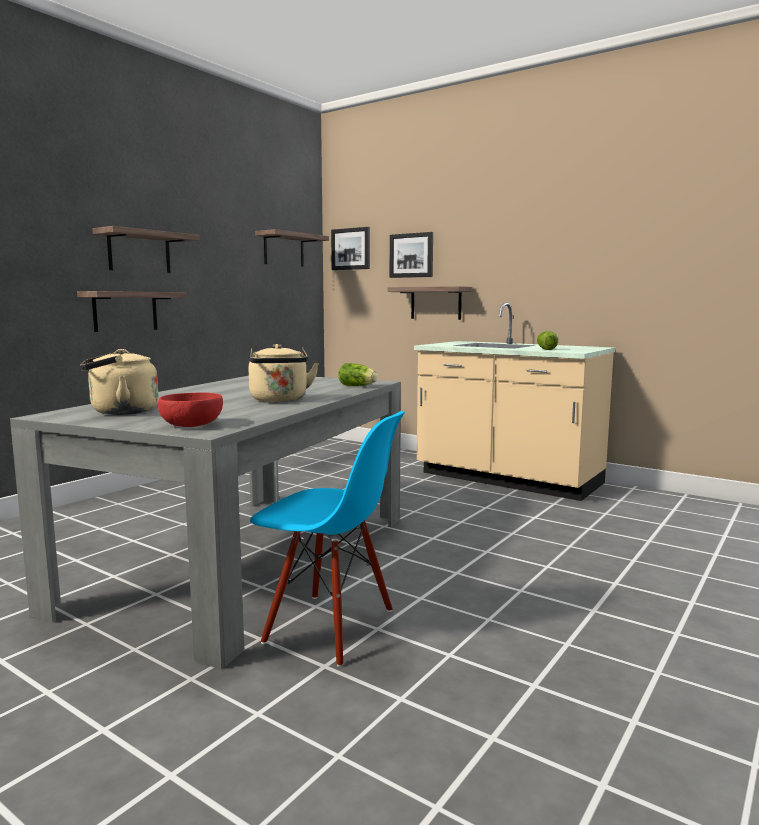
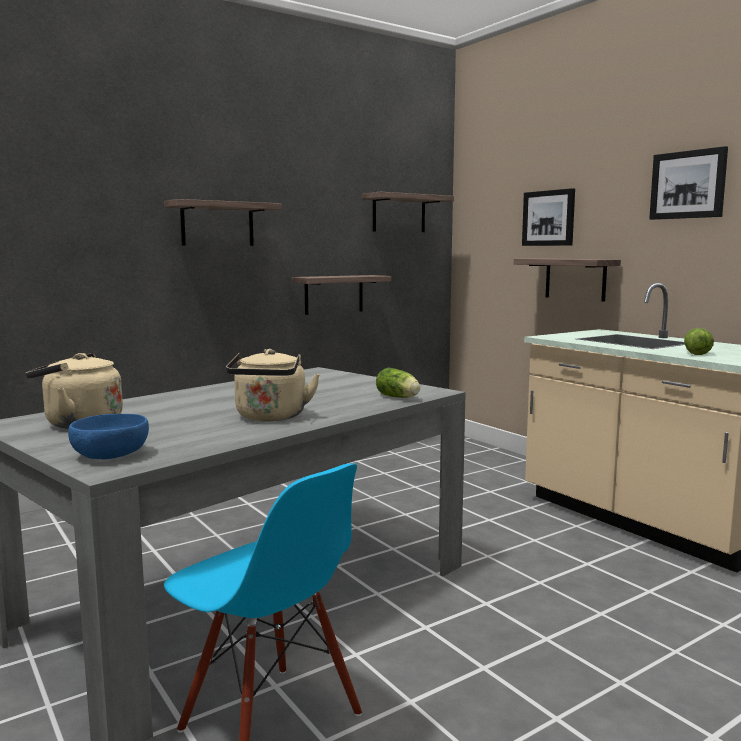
camera: 20 degrees right, 0 degrees up
shelf [77,291,187,332] -> shelf moved to [292,275,391,315]
red bowl [158,392,223,427] -> blue bowl [68,414,149,459]
picture [331,227,370,270] -> picture moved to [649,146,728,220]

